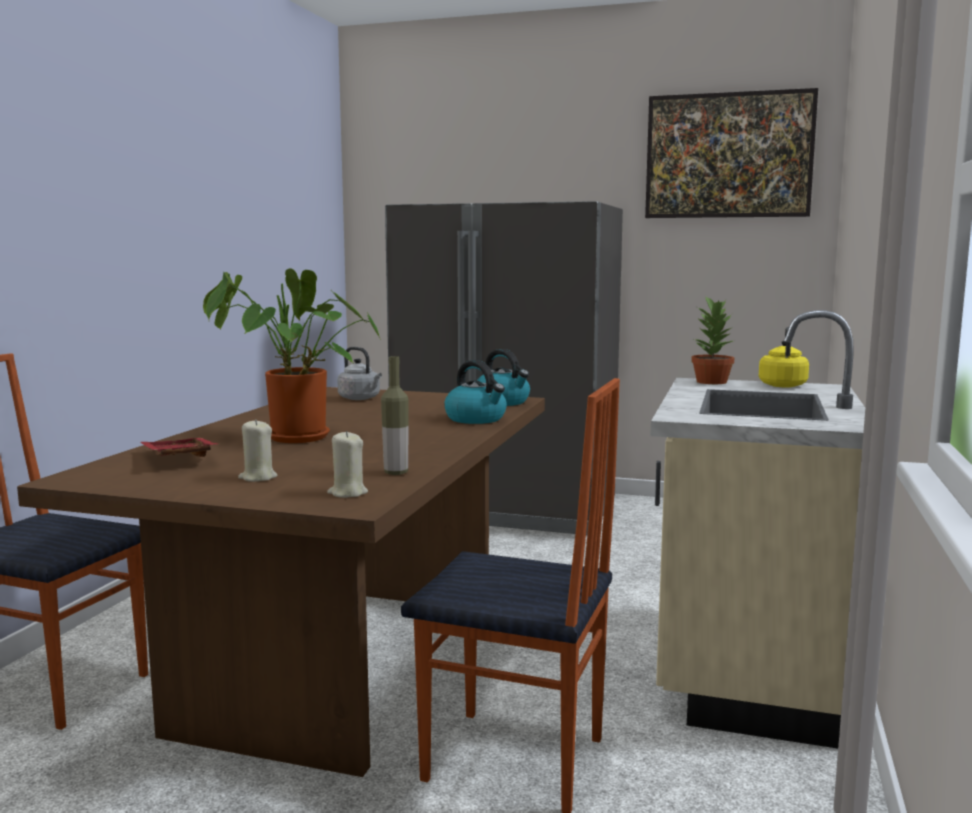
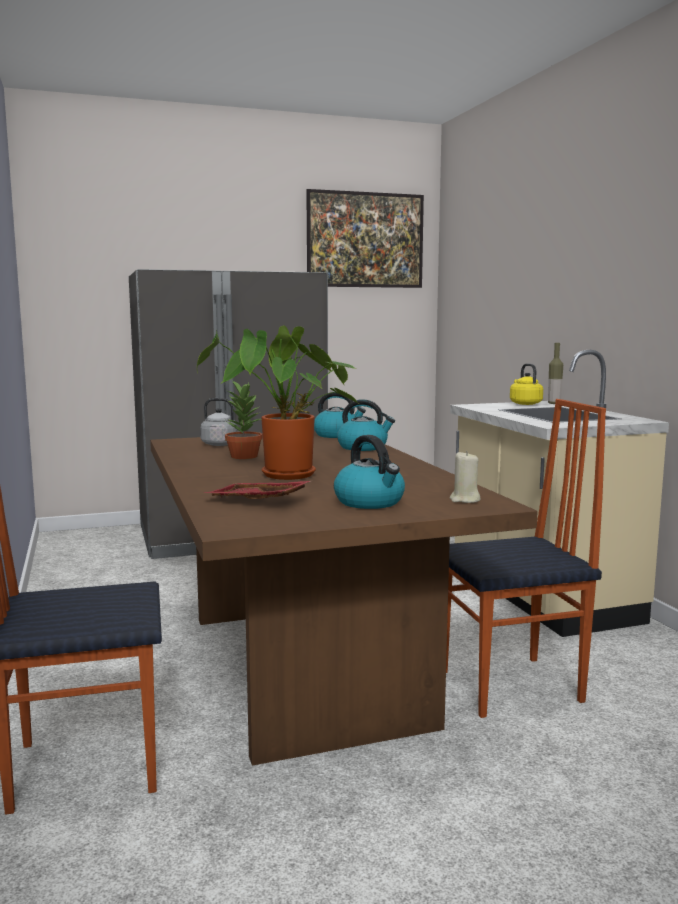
camera: 35 degrees left, 0 degrees up
beige candle [238,419,277,482] -> kettle [334,435,405,509]
bottle [381,356,408,475] -> bottle moved to [548,343,563,404]
potted plant [691,295,734,384] -> potted plant moved to [225,380,262,459]

